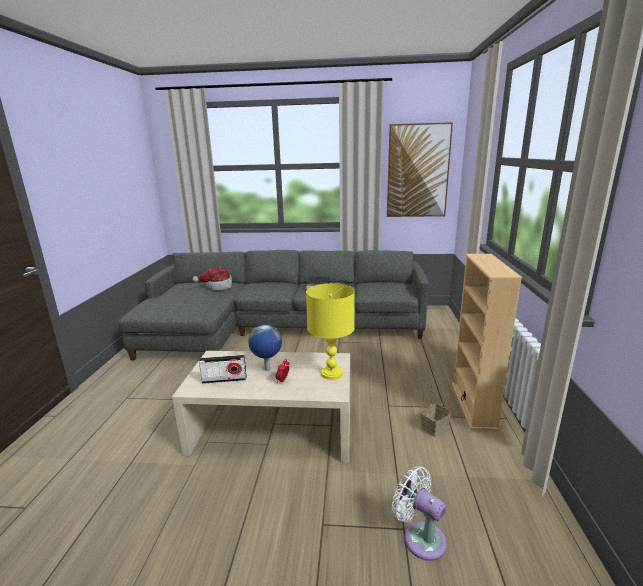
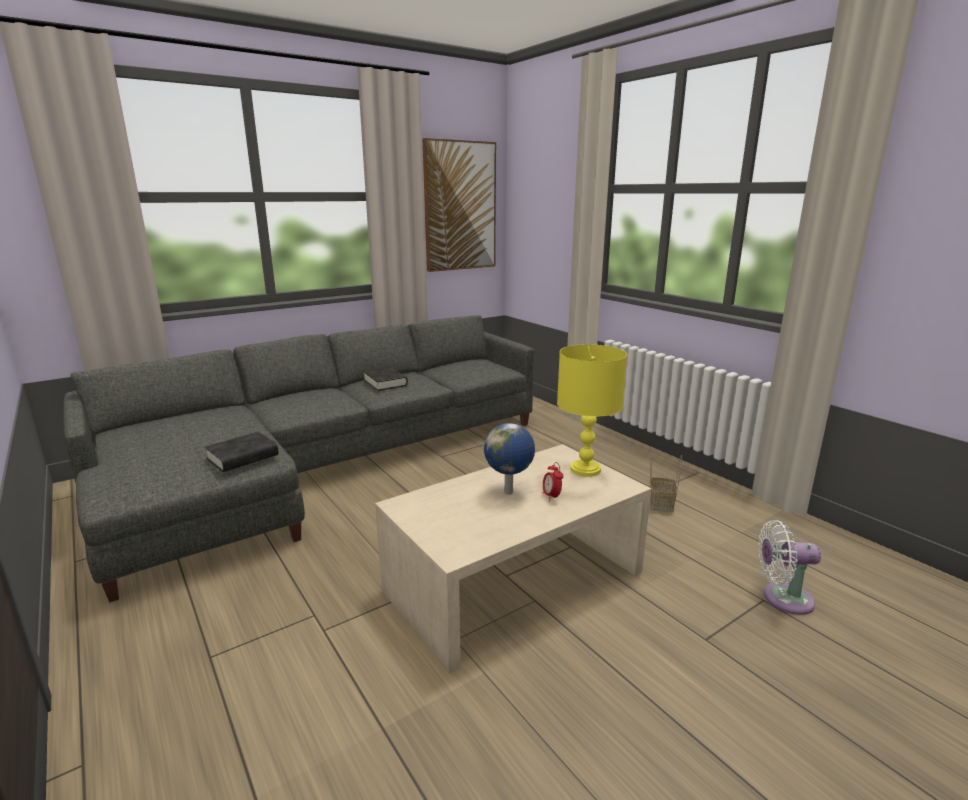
camera: 40 degrees left, 0 degrees up
hat [193,267,232,291] -> none
radio [199,355,247,384] -> none
beige bookcase [452,254,522,431] -> none
none -> black book [204,432,279,472]

